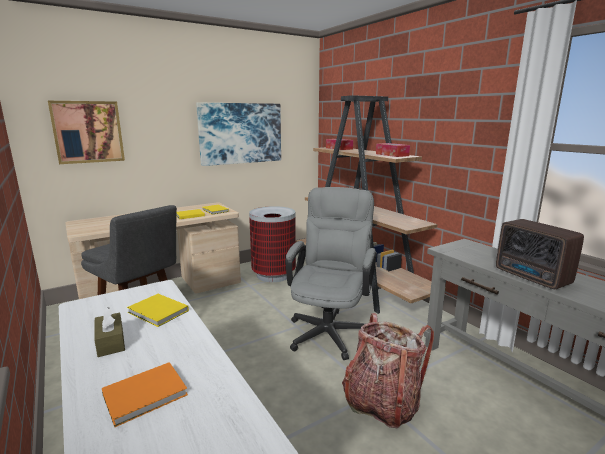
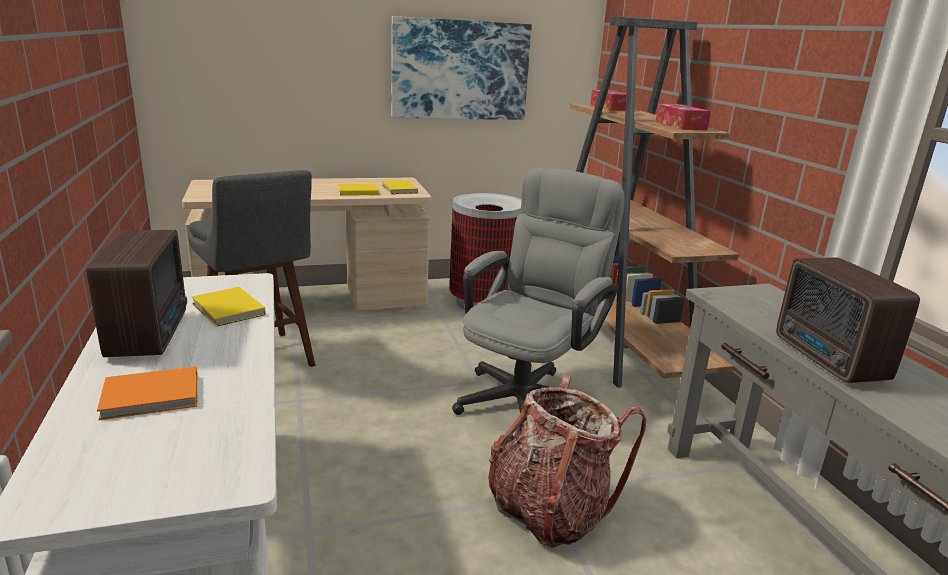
camera: 15 degrees right, 5 degrees up
picture [48,101,125,164] -> none
brown tissue box [94,307,125,357] -> radio [87,230,187,357]

